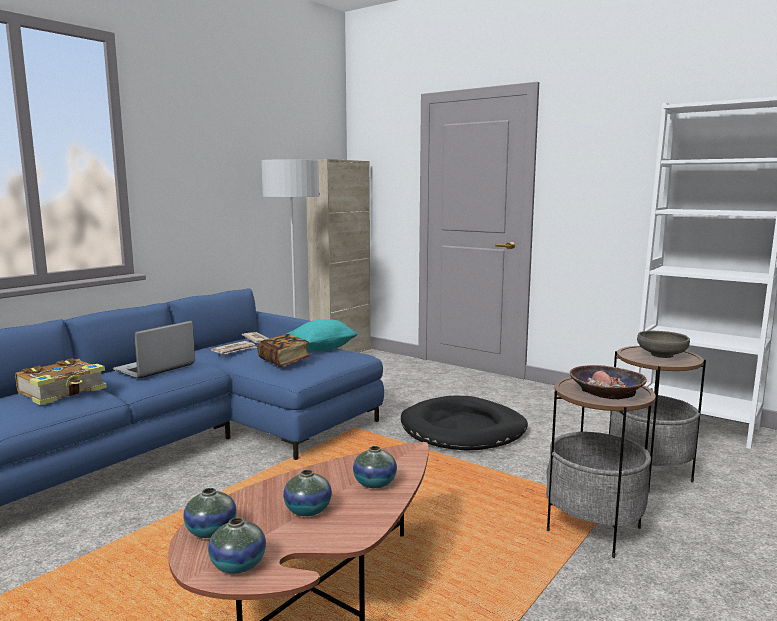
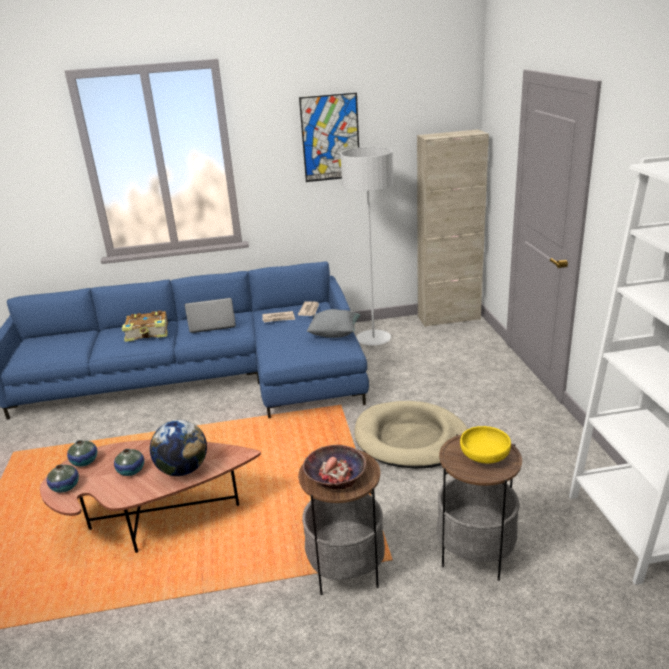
camera: 45 degrees right, 15 degrees up
book [257,334,311,367] -> none
turquoise pillow [287,319,358,351] -> grey pillow [307,309,361,338]
vase [353,446,397,488] -> globe [150,420,207,476]
black dog bed [401,396,528,451] -> beige dog bed [355,401,468,469]
grey bowl [637,331,690,358] -> yellow bowl [460,426,511,464]
none -> picture [299,93,359,182]

